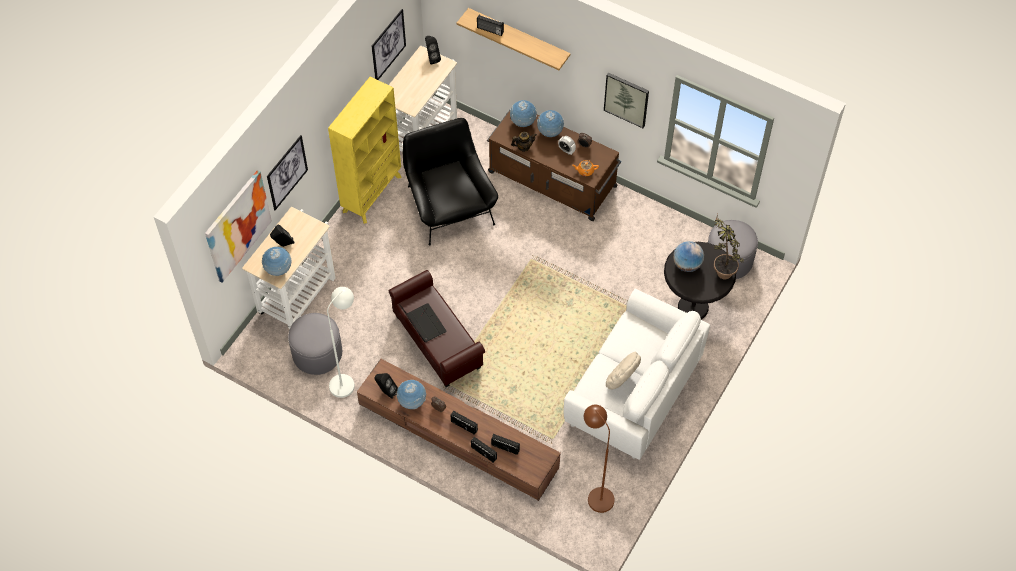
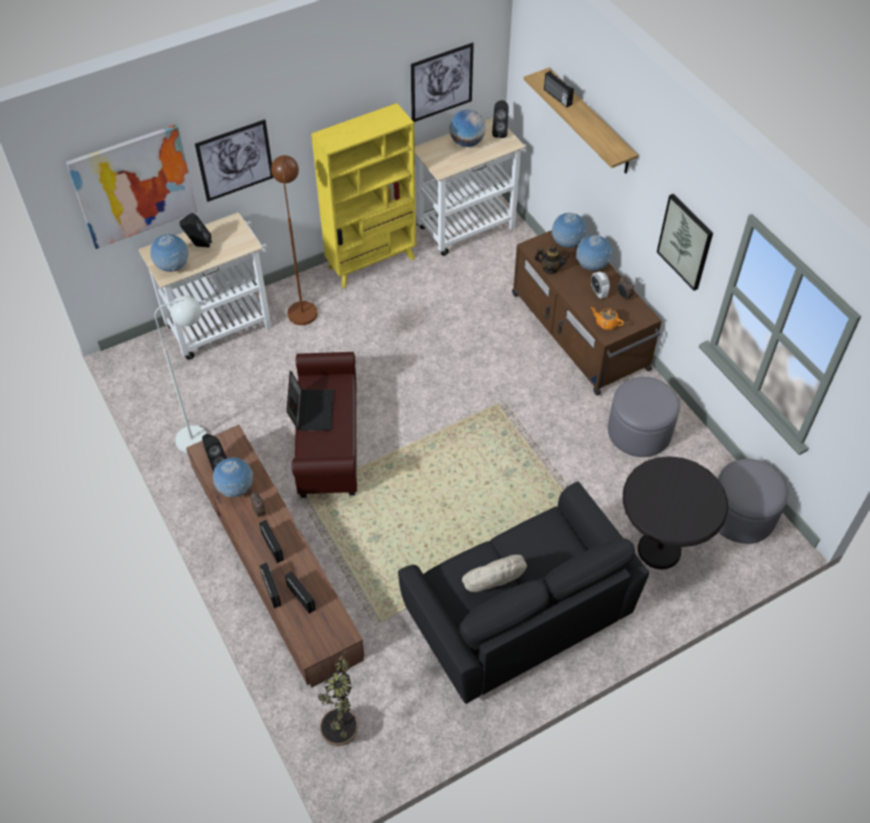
camera: 30 degrees right, 5 degrees down
grey ottoman [288,313,342,375] -> grey ottoman moved to [608,377,680,457]
black armchair [403,118,498,246] -> none
white sofa [564,289,710,460] -> black sofa [398,481,649,704]
brown floor lamp [584,405,615,513] -> brown floor lamp moved to [271,155,318,325]
globe [673,241,704,272] -> globe moved to [449,110,486,147]
potted plant [714,214,744,279] -> potted plant moved to [318,651,358,746]

